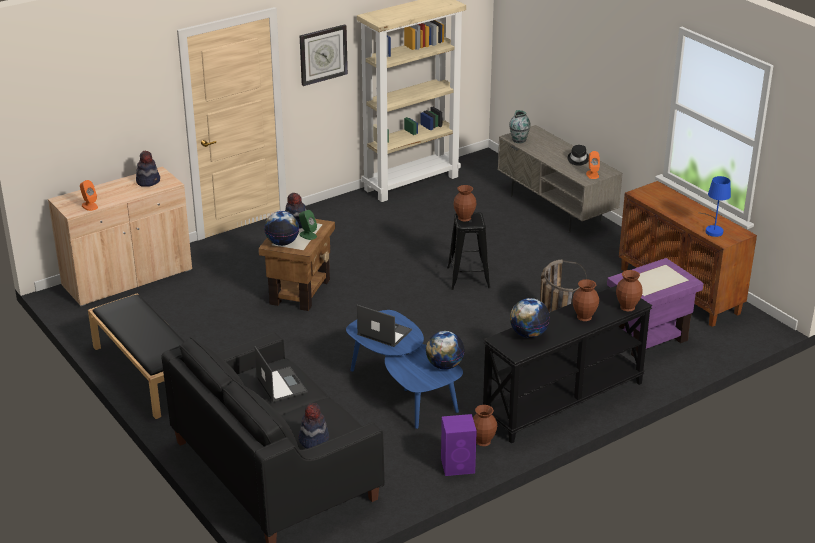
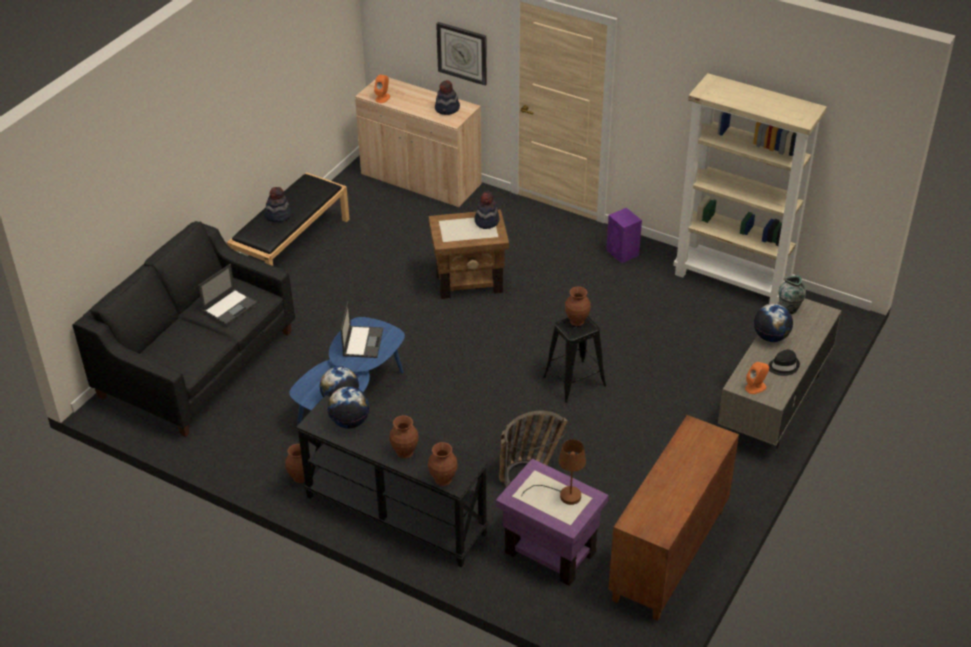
camera: 65 degrees right, 10 degrees up
globe [264,211,299,246] -> globe moved to [754,304,793,342]
hat [298,403,329,449] -> hat moved to [264,187,291,222]
green speaker [299,210,317,240] -> none
wall clock [300,24,348,86] -> wall clock moved to [436,22,487,86]
purple speaker [441,414,477,476] -> purple speaker moved to [606,208,642,263]
blue table lamp [701,176,731,237] -> none
none -> brown table lamp [521,439,586,505]

